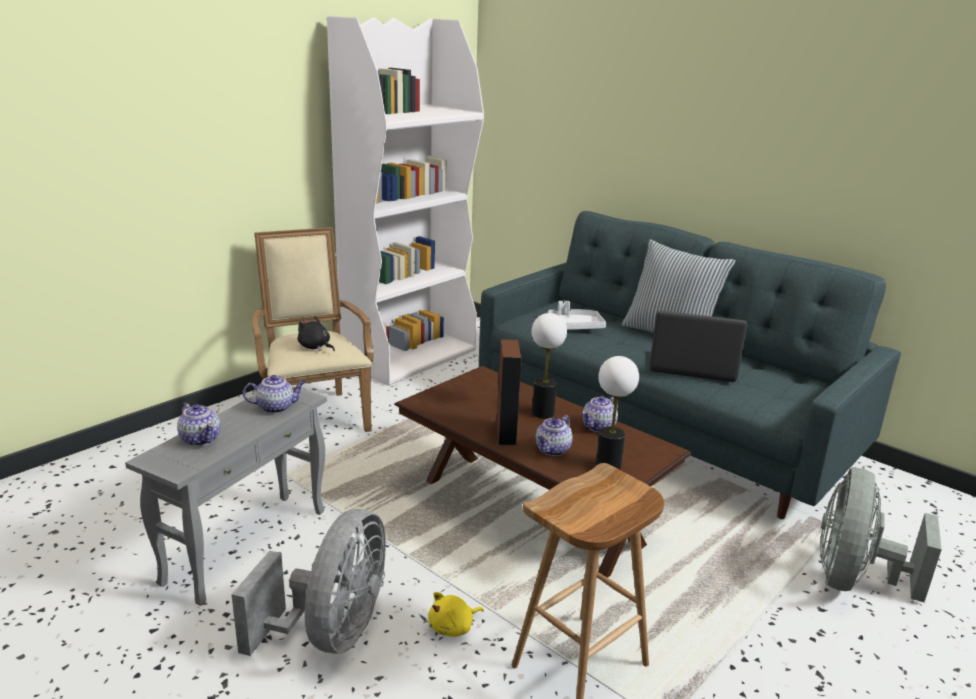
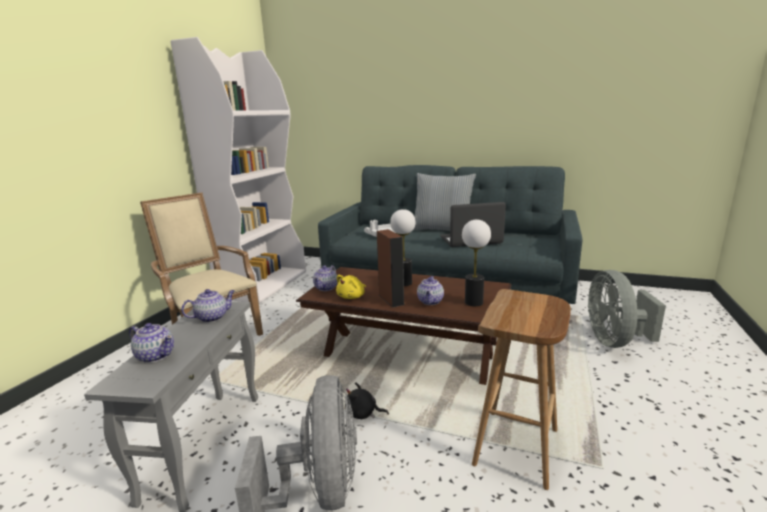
camera: 20 degrees left, 5 degrees down
black plush toy [297,316,335,351] -> black plush toy moved to [346,382,389,419]
yellow plush toy [428,592,484,637] -> yellow plush toy moved to [336,275,366,299]
teapot [582,396,618,433] -> teapot moved to [313,265,337,291]

